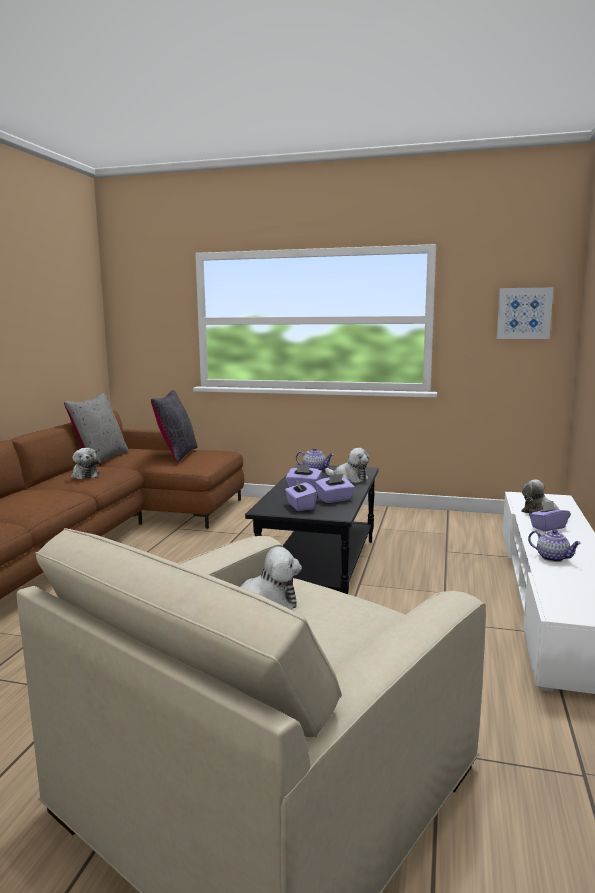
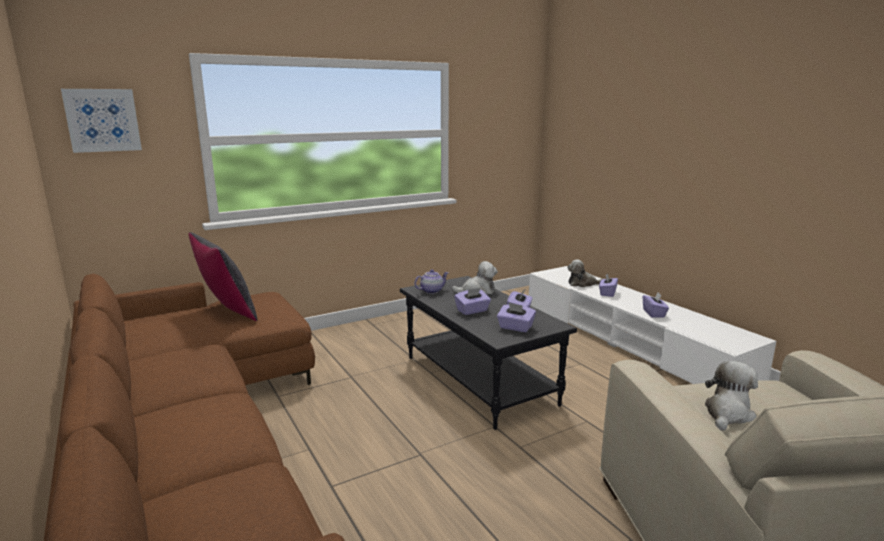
camera: 45 degrees left, 5 degrees up
grey pillow [64,393,129,465] -> none
plush toy [71,448,101,479] -> none
picture [497,287,553,339] -> picture moved to [61,89,142,153]
teapot [528,529,581,562] -> purple tissue box [643,292,669,317]

